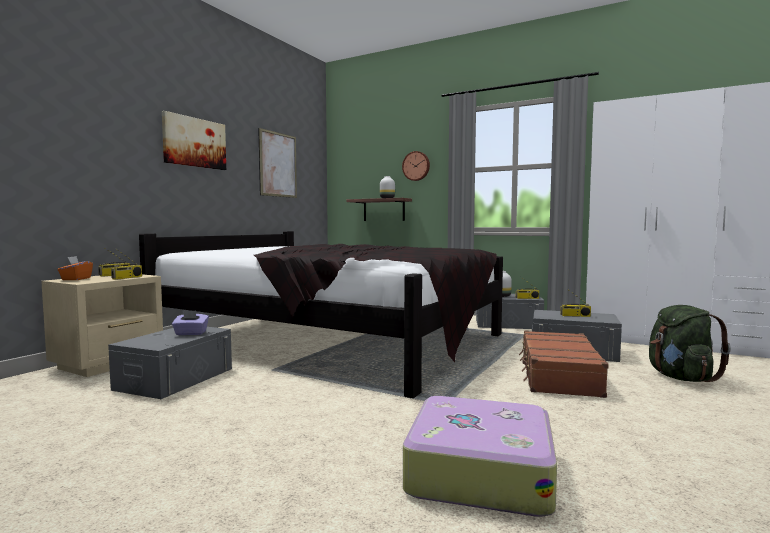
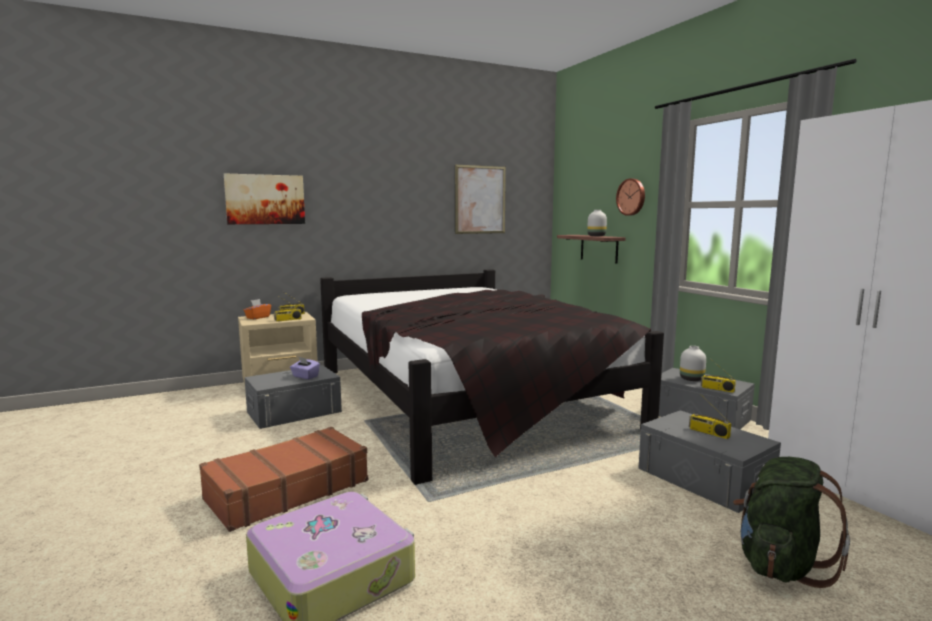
camera: 35 degrees right, 5 degrees up
picture [162,111,226,170] -> picture moved to [224,173,305,224]
brown suitcase [519,331,608,398] -> brown suitcase moved to [199,427,368,532]

